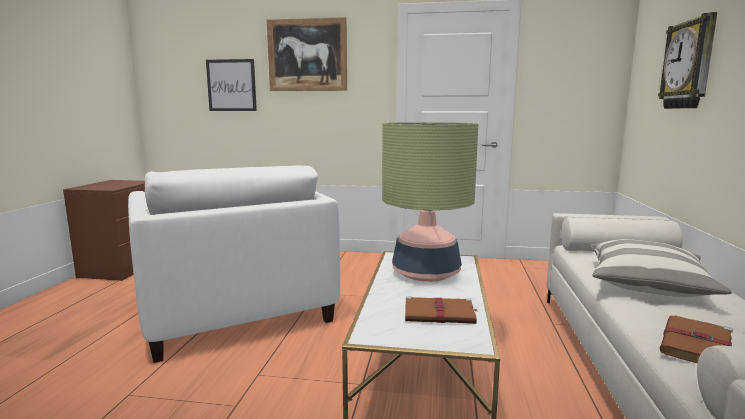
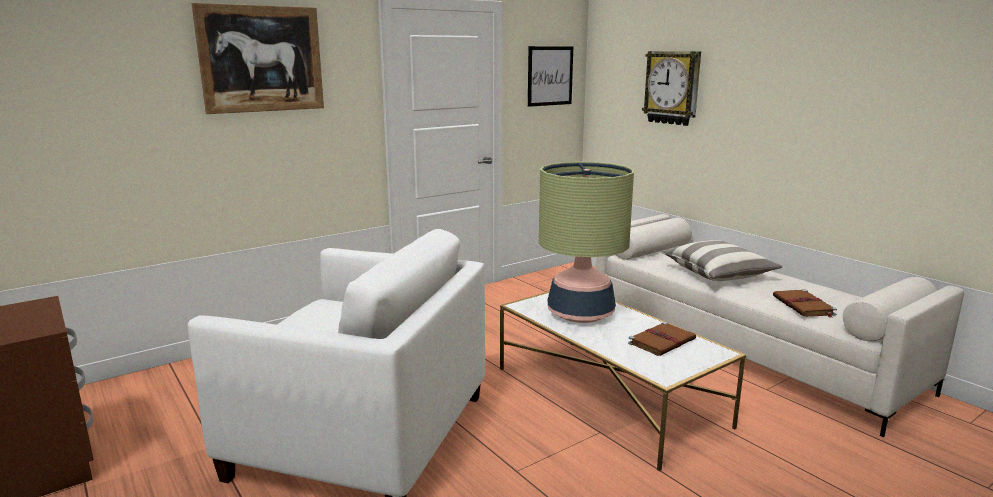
camera: 45 degrees left, 5 degrees up
picture [206,59,257,111] -> picture moved to [528,46,573,107]

